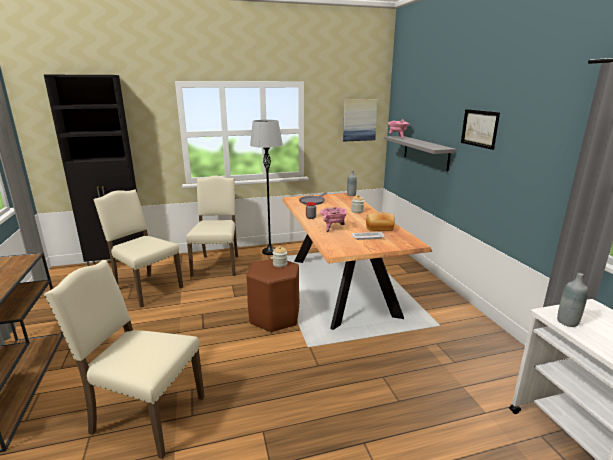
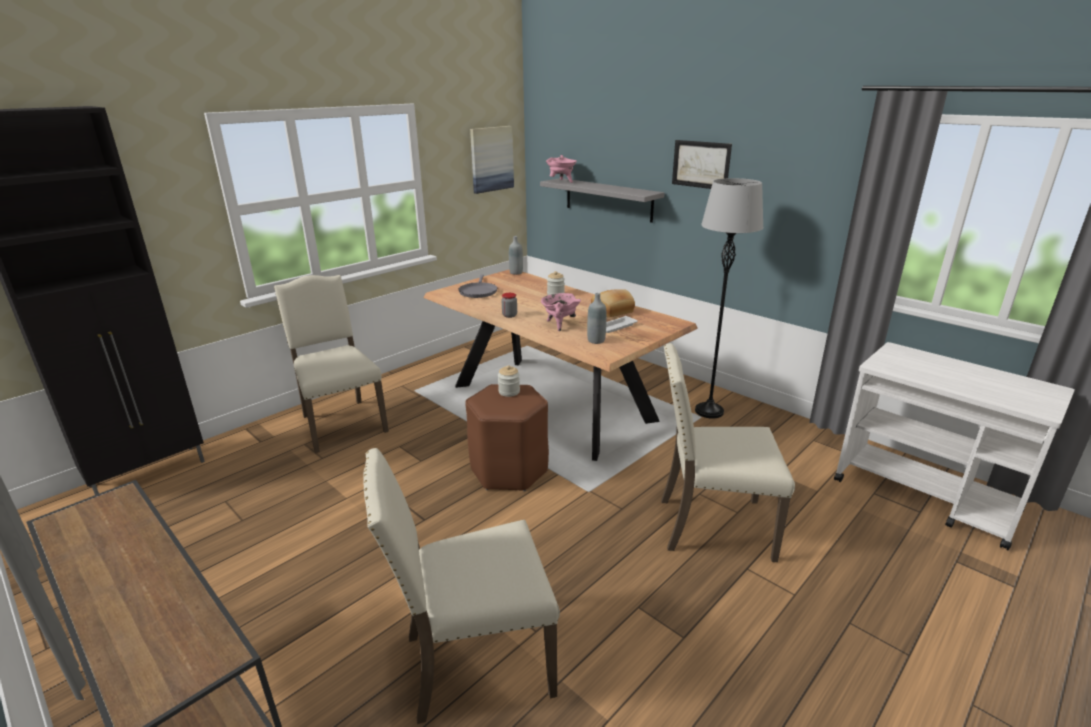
camera: 30 degrees left, 5 degrees up
beige chair [93,189,183,308] -> beige chair moved to [661,343,795,562]
grey floor lamp [250,120,283,255] -> grey floor lamp moved to [695,178,763,419]
grey bottle [557,273,588,327] -> grey bottle moved to [587,293,606,344]

